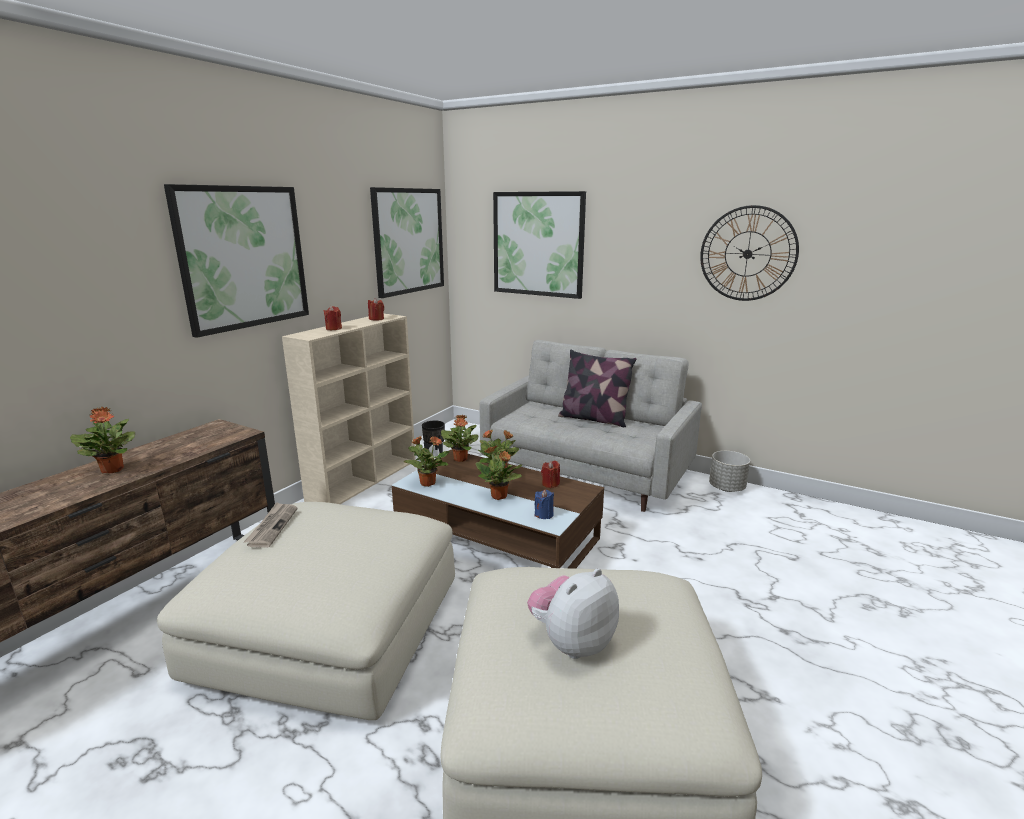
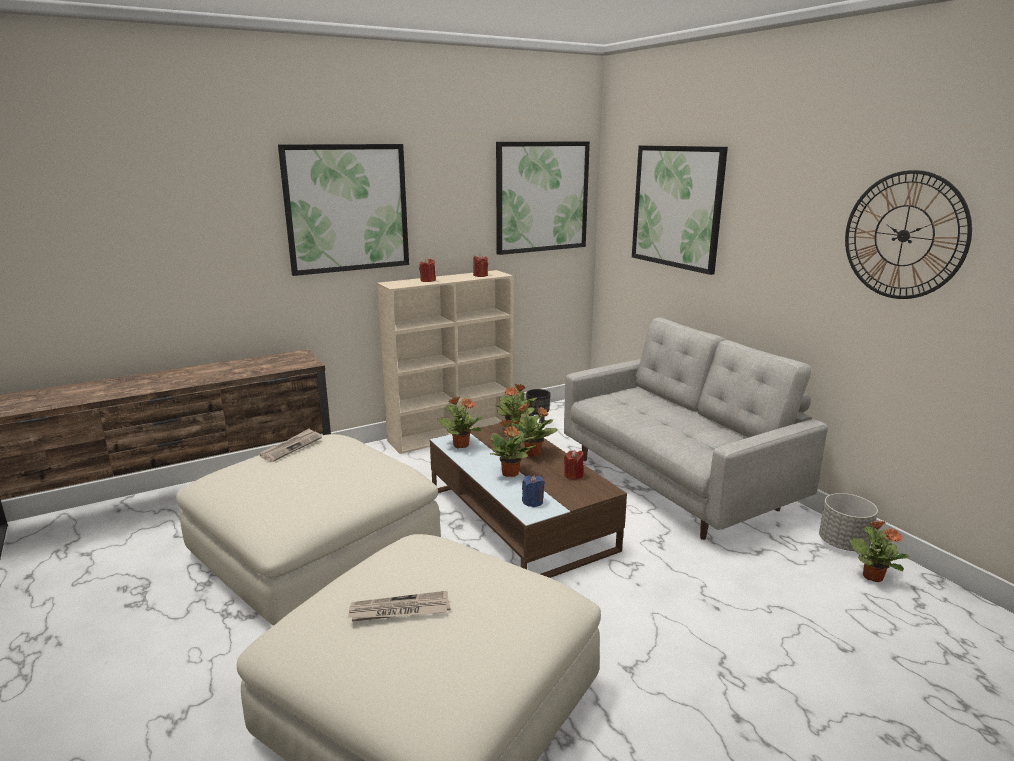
camera: 30 degrees right, 0 degrees up
potted plant [70,407,135,473] -> potted plant moved to [849,521,910,582]
plush toy [527,568,619,659] -> newspaper [347,591,451,622]
pillow [558,349,636,427] -> none

